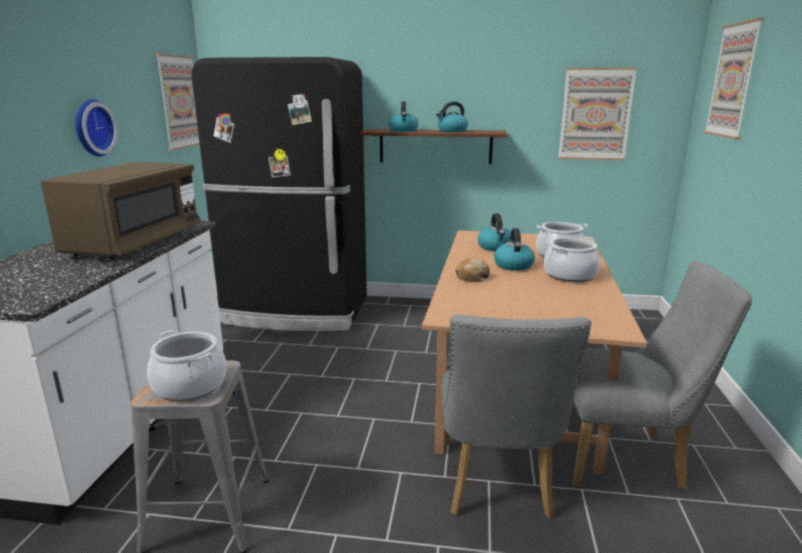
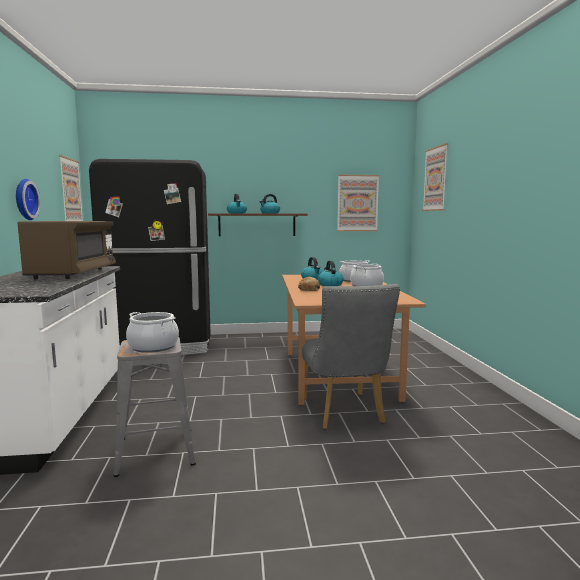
camera: 15 degrees left, 10 degrees down
grey chair [573,261,752,490] -> none

